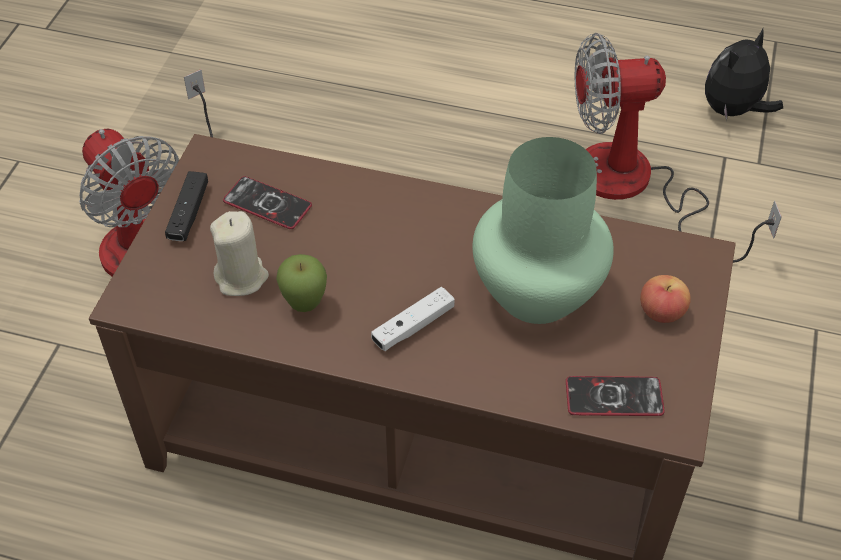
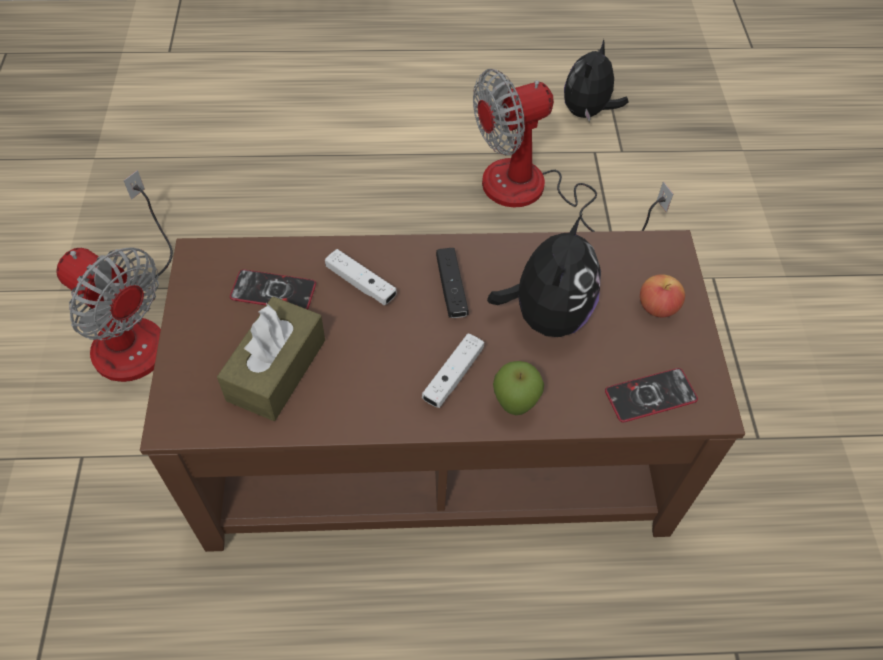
camera: 20 degrees left, 5 degrees up
black game controller [165,171,208,241] -> black game controller moved to [436,248,468,318]
beige candle [210,211,269,296] -> brown tissue box [217,296,325,421]
apple [276,254,327,312] -> apple moved to [493,361,544,415]
green vase [473,137,614,324] -> plush toy [487,215,601,337]
none -> white game controller [325,249,397,305]

